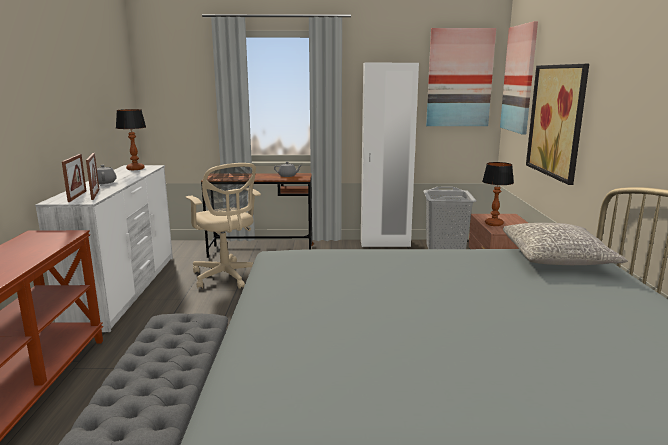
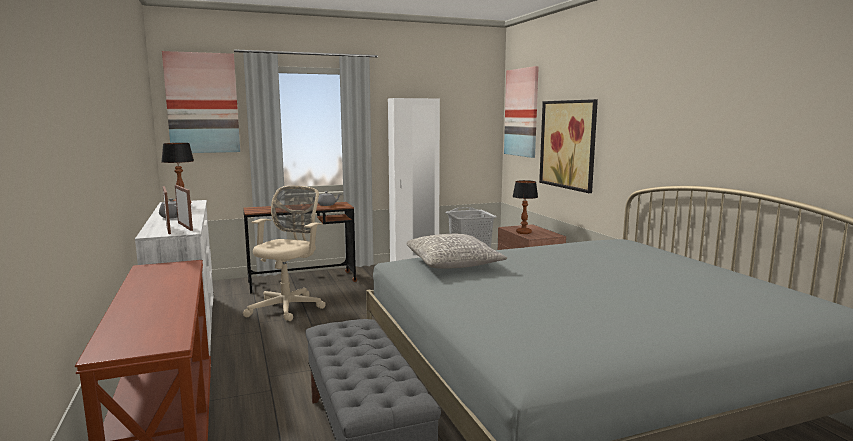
camera: 20 degrees left, 5 degrees down
beige office chair [186,163,261,289] -> beige office chair turned 105 degrees counterclockwise [243,186,326,321]
picture [426,28,496,126] -> picture moved to [162,51,240,153]
grey pillow [503,223,628,265] -> grey pillow moved to [407,234,507,269]

